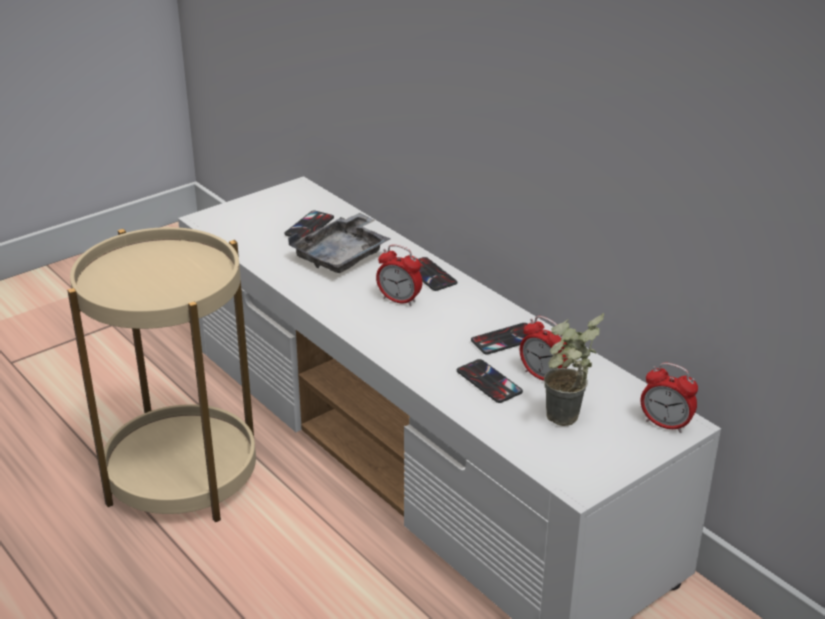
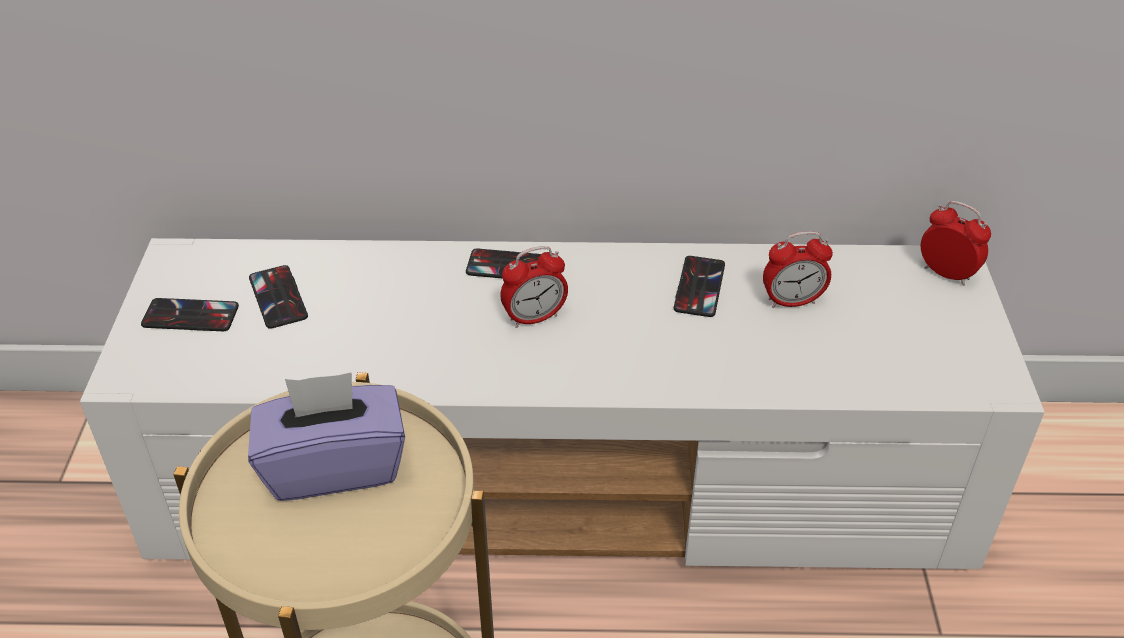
camera: 50 degrees left, 10 degrees up
grey tray [288,213,390,273] -> none
phone [457,359,523,403] -> phone moved to [141,298,239,331]
potted plant [544,313,604,426] -> none
alarm clock [641,363,698,433] -> alarm clock turned 120 degrees counterclockwise [921,201,991,286]
none -> purple tissue box [248,373,405,501]

